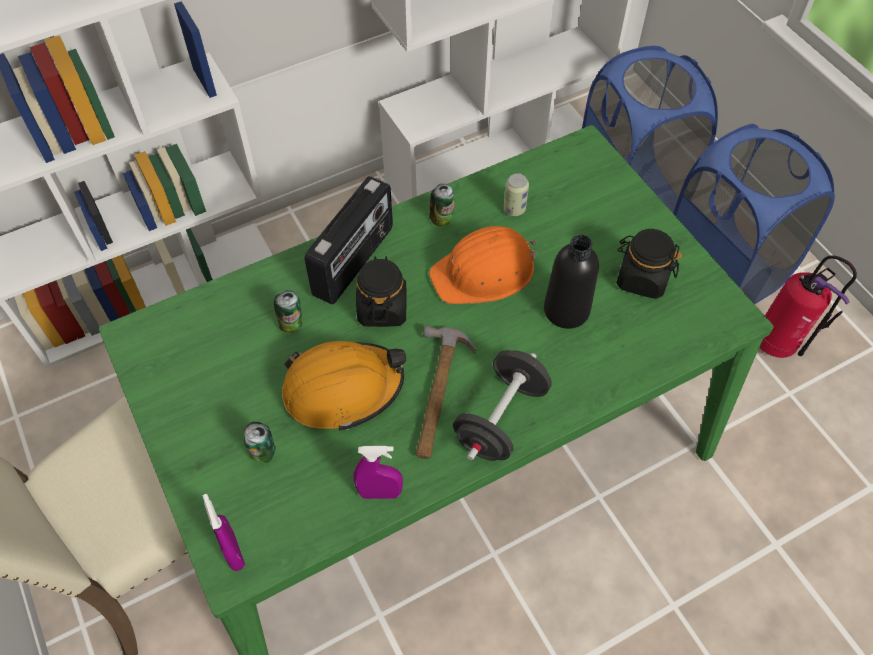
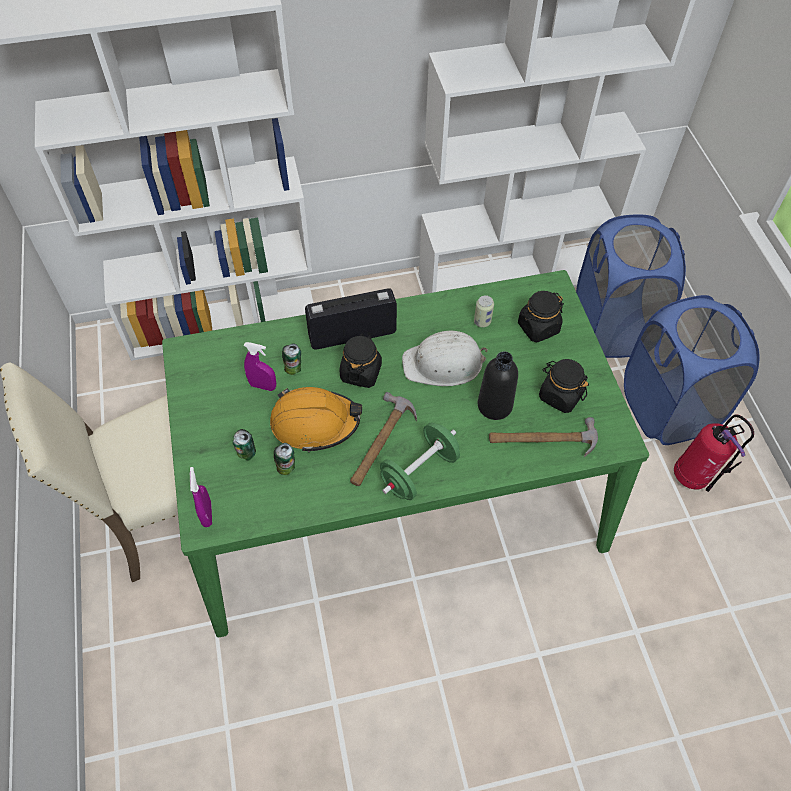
camera: 15 degrees right, 0 degrees up
radio [305,176,393,304] -> radio turned 150 degrees counterclockwise [305,288,397,350]
purple spray bottle [353,446,403,499] -> purple spray bottle moved to [244,342,276,391]
can [429,184,455,226] -> can moved to [274,443,295,475]
orange hard hat [429,226,536,304] -> white hard hat [402,331,488,386]
black dumbbell [453,350,552,461] -> green dumbbell [380,423,460,500]
none -> hammer [489,417,598,457]
none -> black jar [518,291,564,343]

